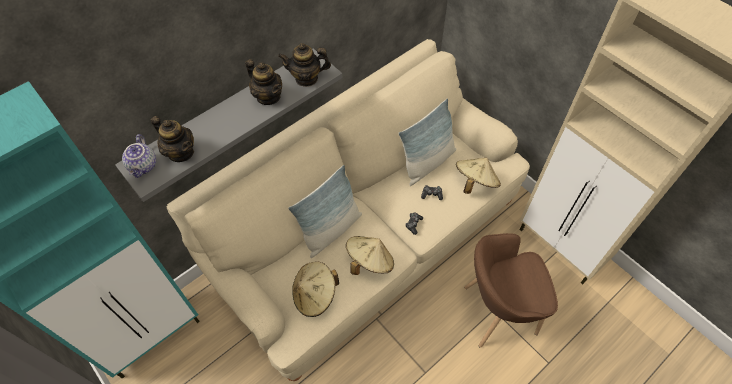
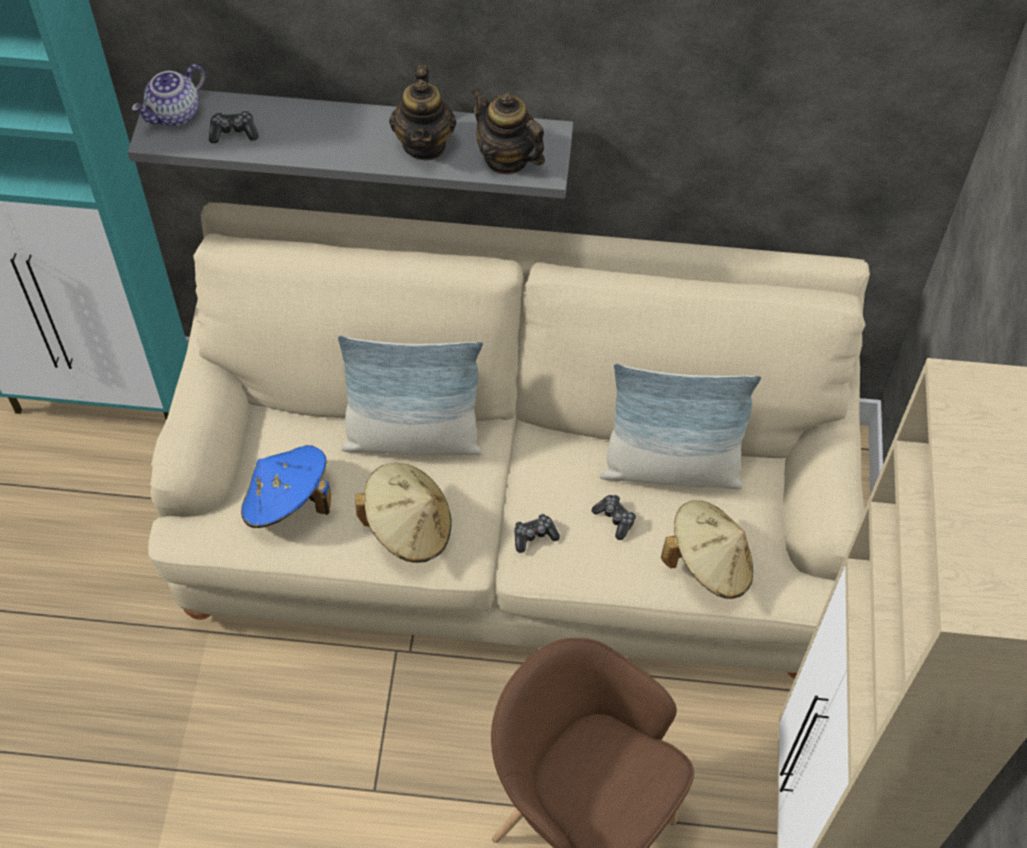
camera: 45 degrees right, 0 degrees up
teapot [151,116,194,162] -> game controller [209,110,259,143]
beige hat [292,262,339,317] -> blue hat [241,445,331,528]

